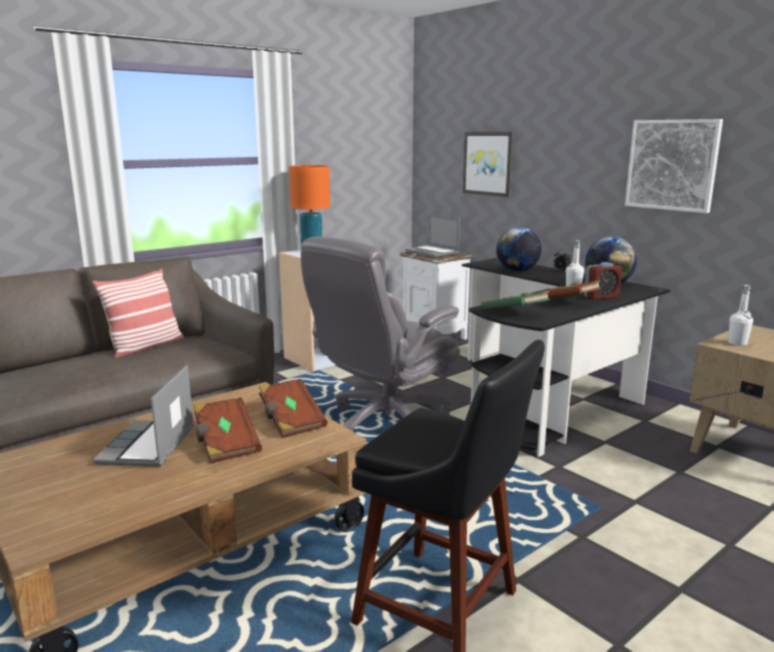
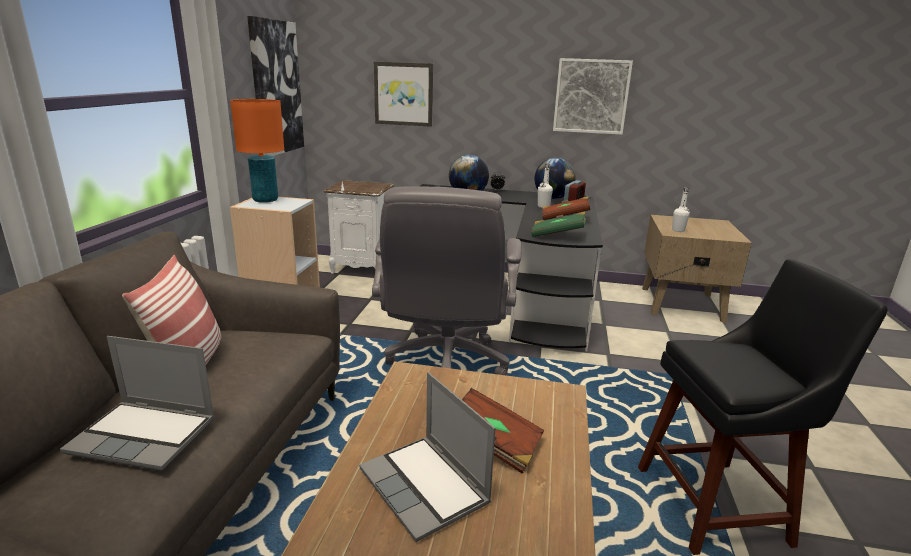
camera: 40 degrees left, 5 degrees up
brown book [259,379,327,438] -> none
laptop [405,214,460,258] -> laptop moved to [60,336,215,471]
none -> picture [247,16,304,156]

